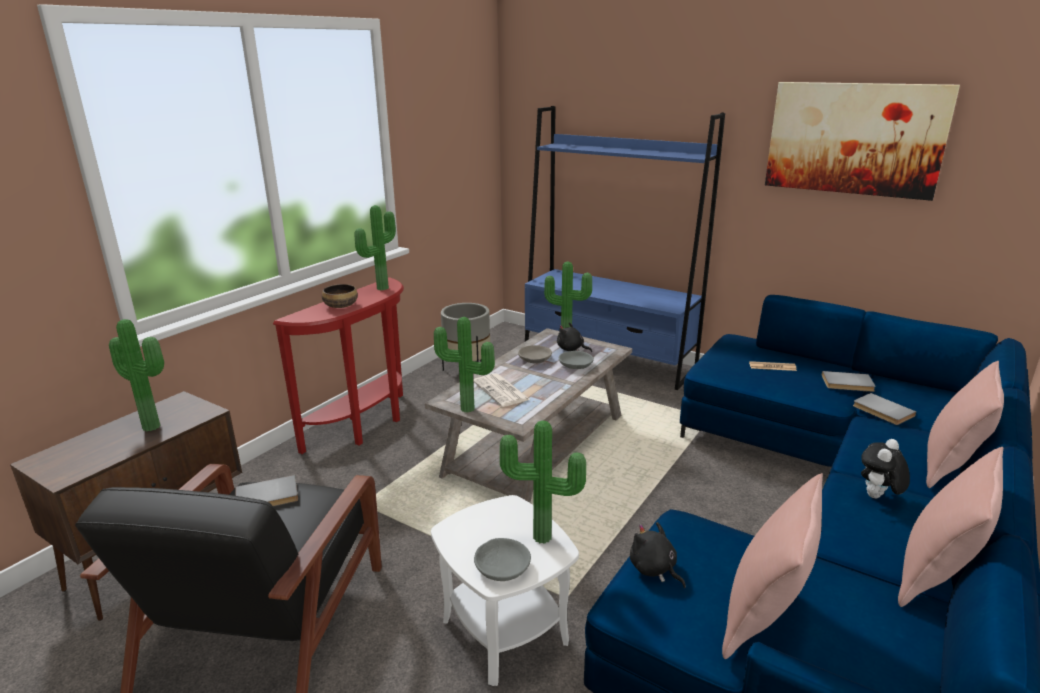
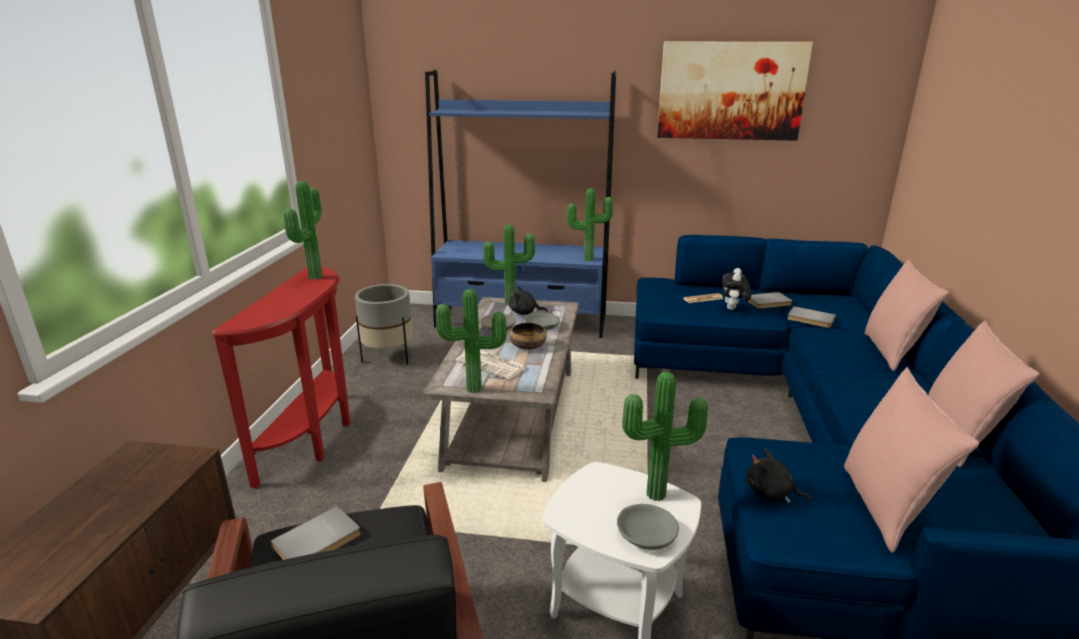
camera: 25 degrees left, 0 degrees up
potted plant [109,319,164,431] -> potted plant moved to [567,188,613,262]
bowl [322,284,358,308] -> bowl moved to [510,323,547,350]
plush toy [861,439,910,498] -> plush toy moved to [722,268,751,310]

